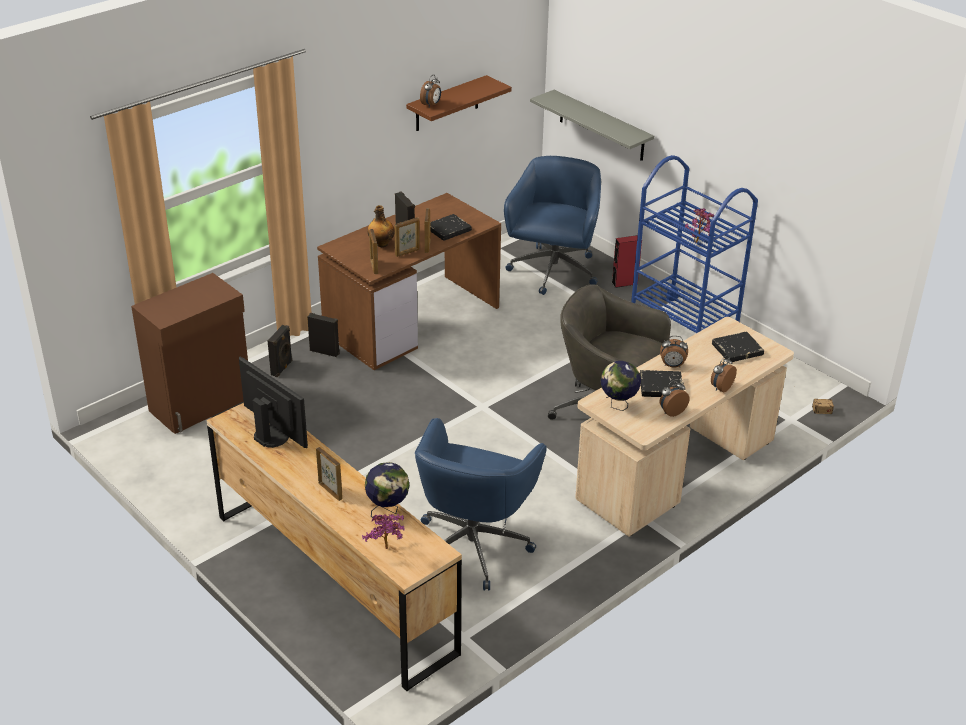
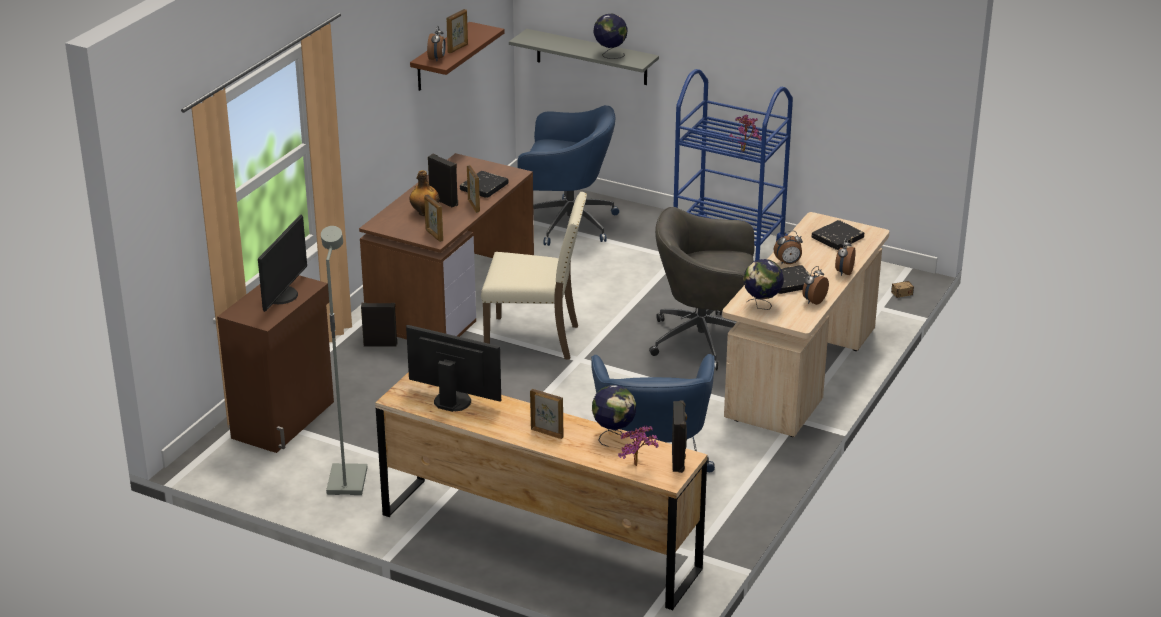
camera: 20 degrees left, 5 degrees down
black speaker [268,325,292,377] -> black speaker moved to [672,401,687,473]
picture frame [394,217,420,257] -> picture frame moved to [447,9,468,53]
blue office chair [504,156,601,295] -> blue office chair turned 105 degrees clockwise [517,105,619,246]
red speaker [612,235,642,288] -> none
none -> monitor [258,215,307,312]
none -> grey floor lamp [321,226,367,495]
none -> beige chair [481,192,587,360]
none -> globe [593,14,628,59]

